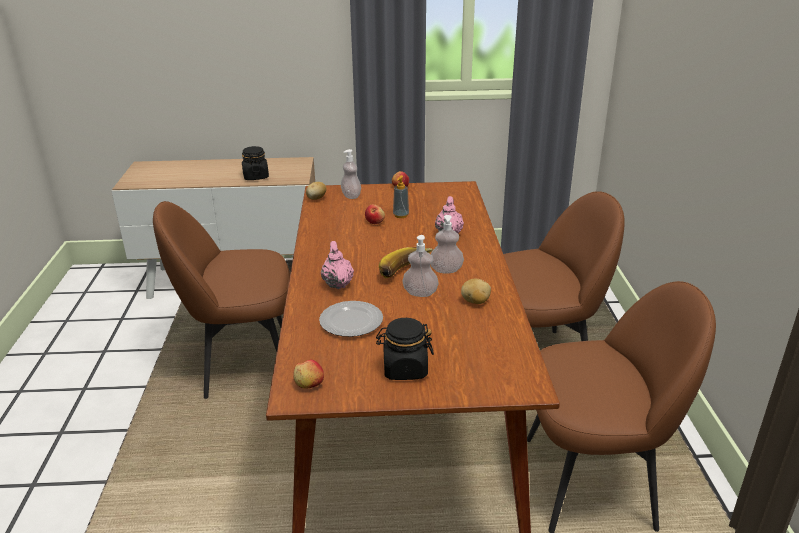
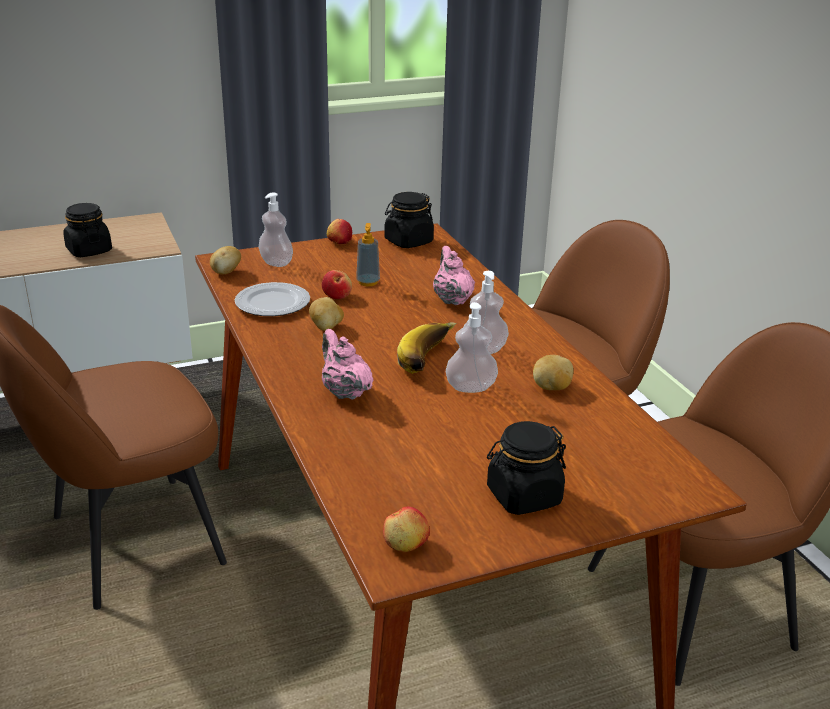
camera: 20 degrees left, 0 degrees up
plate [319,301,383,337] -> plate moved to [235,282,310,316]
none -> potato [309,297,344,331]
none -> black jar [384,192,434,248]

